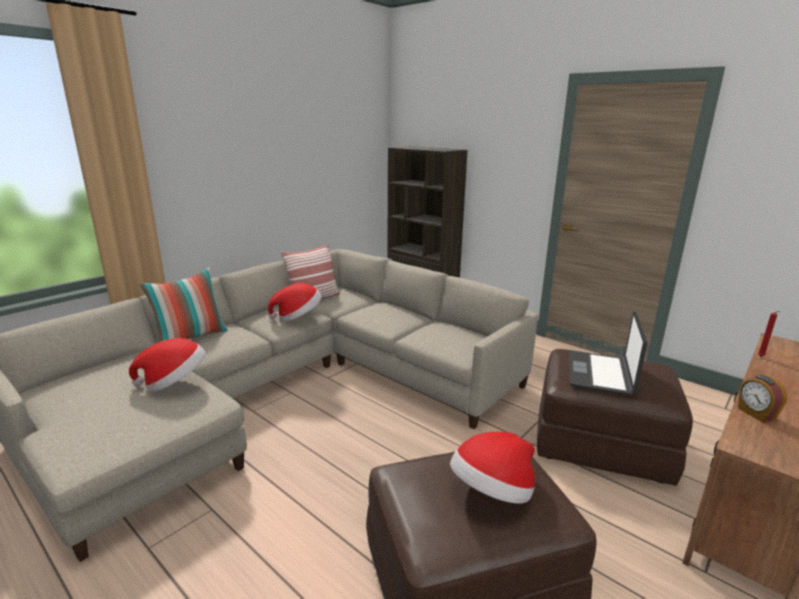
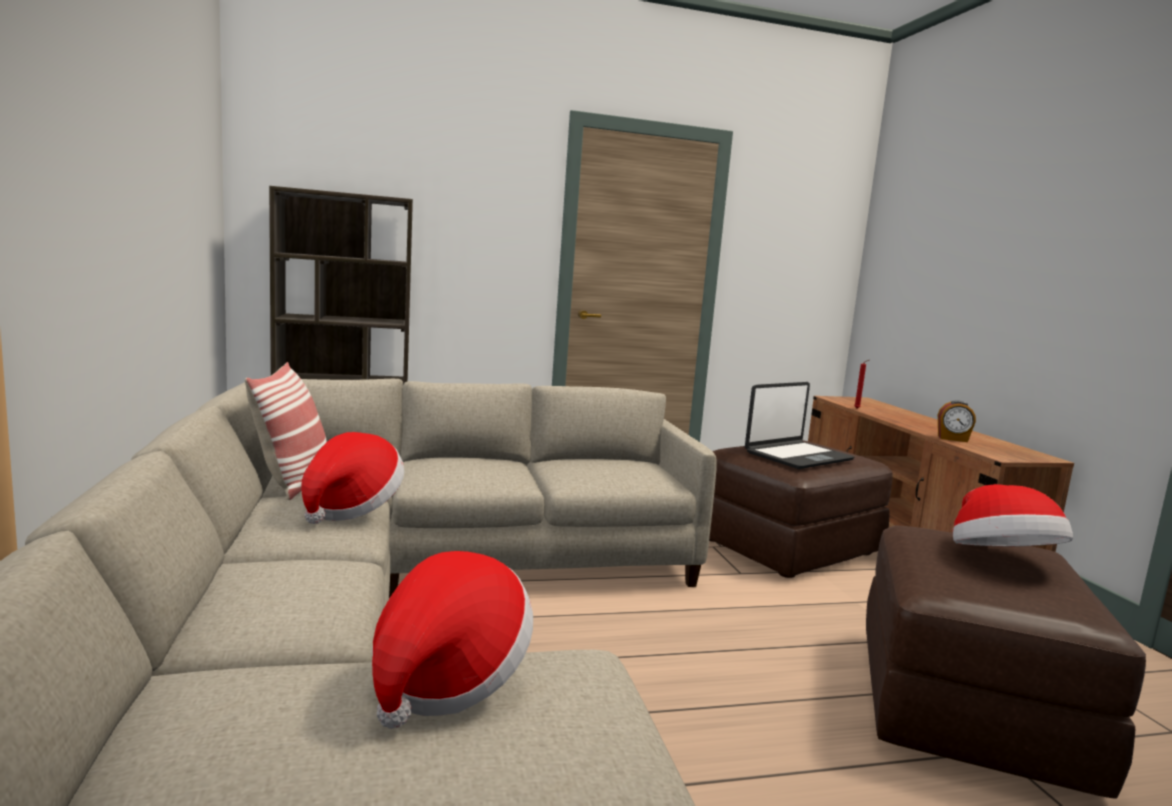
camera: 55 degrees left, 10 degrees down
pillow [140,267,228,342] -> none
laptop [570,311,647,396] -> laptop turned 90 degrees counterclockwise [745,382,854,469]

